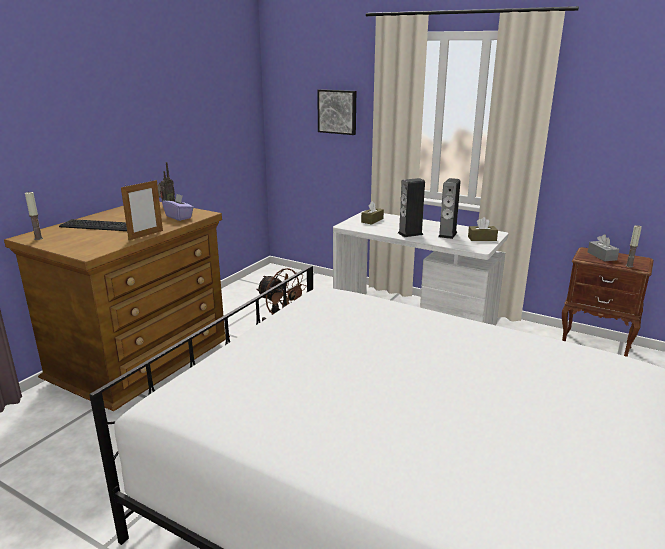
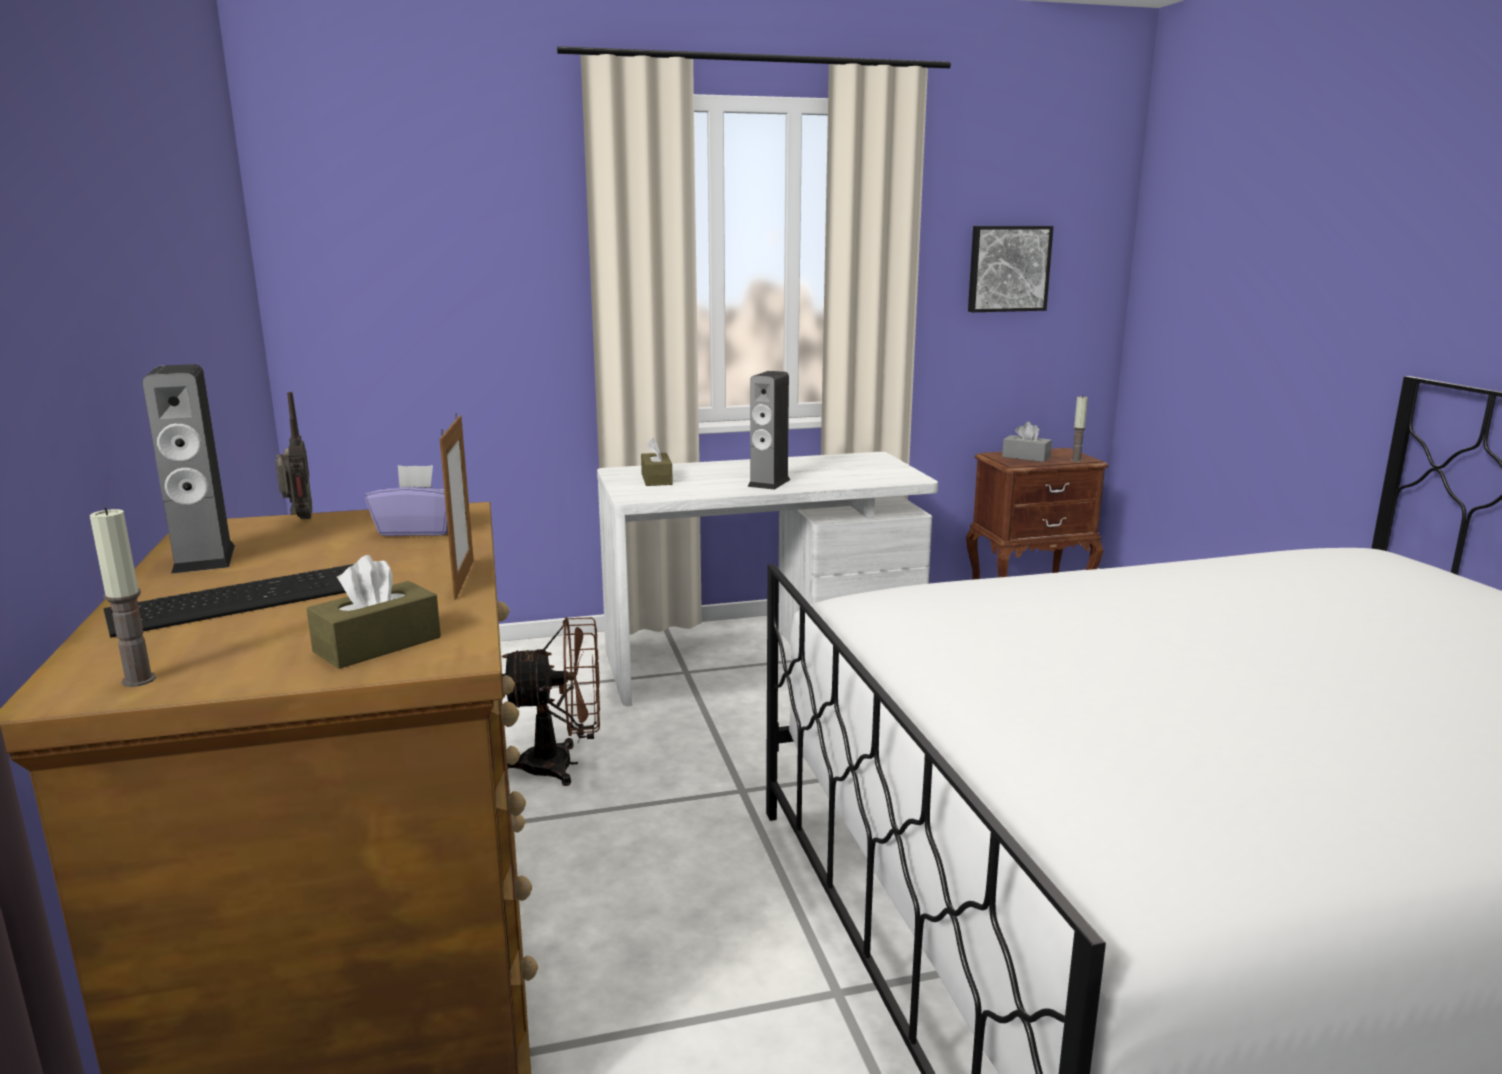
camera: 45 degrees left, 5 degrees down
picture [317,89,356,135] -> picture moved to [968,226,1054,312]
speaker [438,178,461,239] -> speaker moved to [142,364,235,574]
brown tissue box [468,217,498,241] -> brown tissue box moved to [307,555,441,669]

